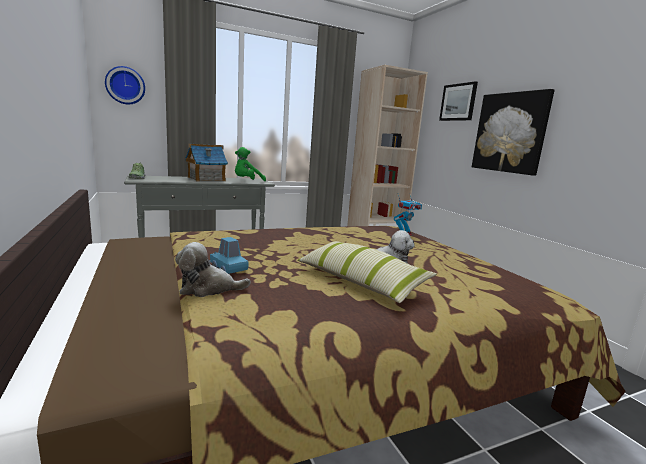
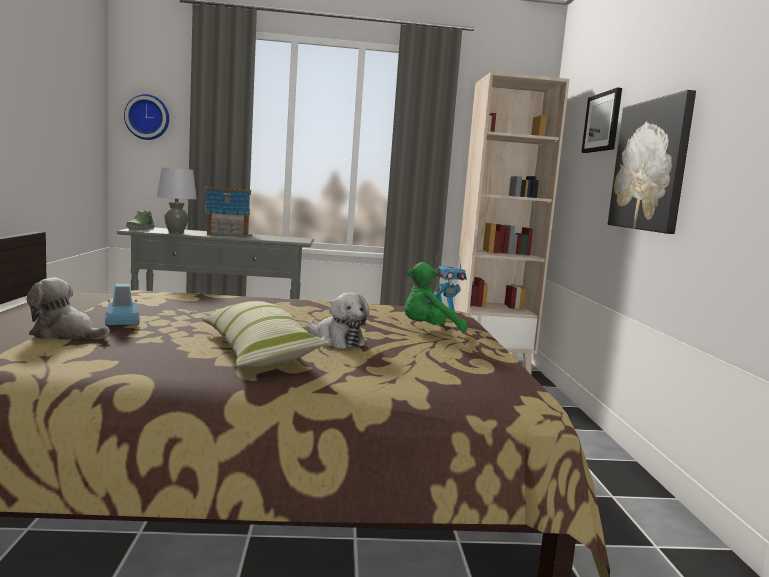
camera: 20 degrees right, 5 degrees down
green plush toy [235,147,266,181] -> green plush toy moved to [404,262,467,332]
none -> grey table lamp [156,167,197,233]

